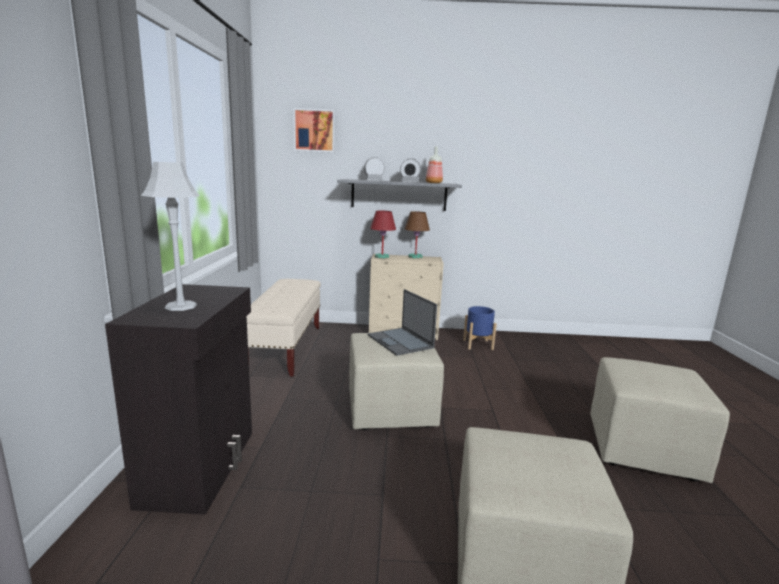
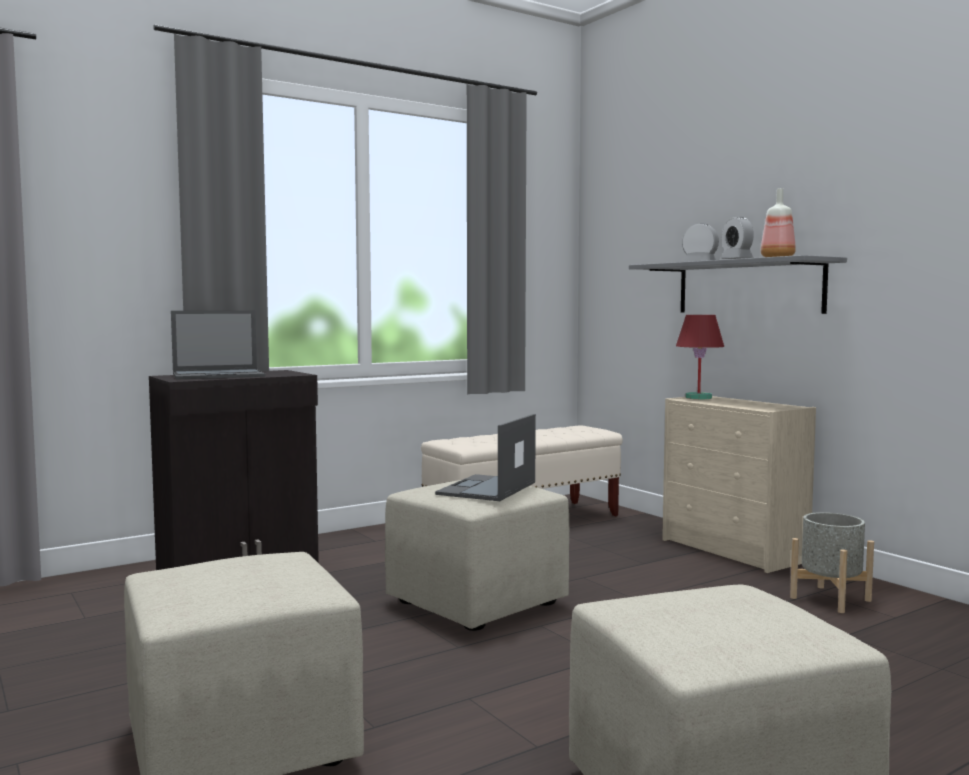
camera: 55 degrees right, 10 degrees down
grey table lamp [141,162,200,311] -> laptop [171,311,265,380]
picture [293,108,335,153] -> none
brown table lamp [404,211,430,259] -> none
blue planter [463,306,497,350] -> grey planter [790,512,874,613]

